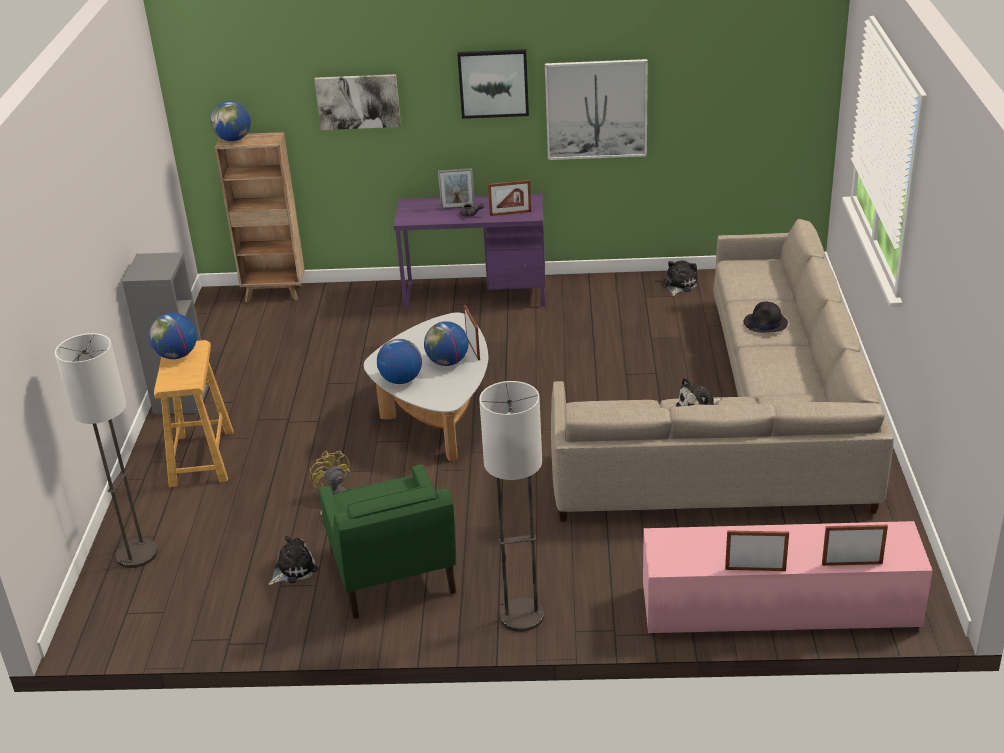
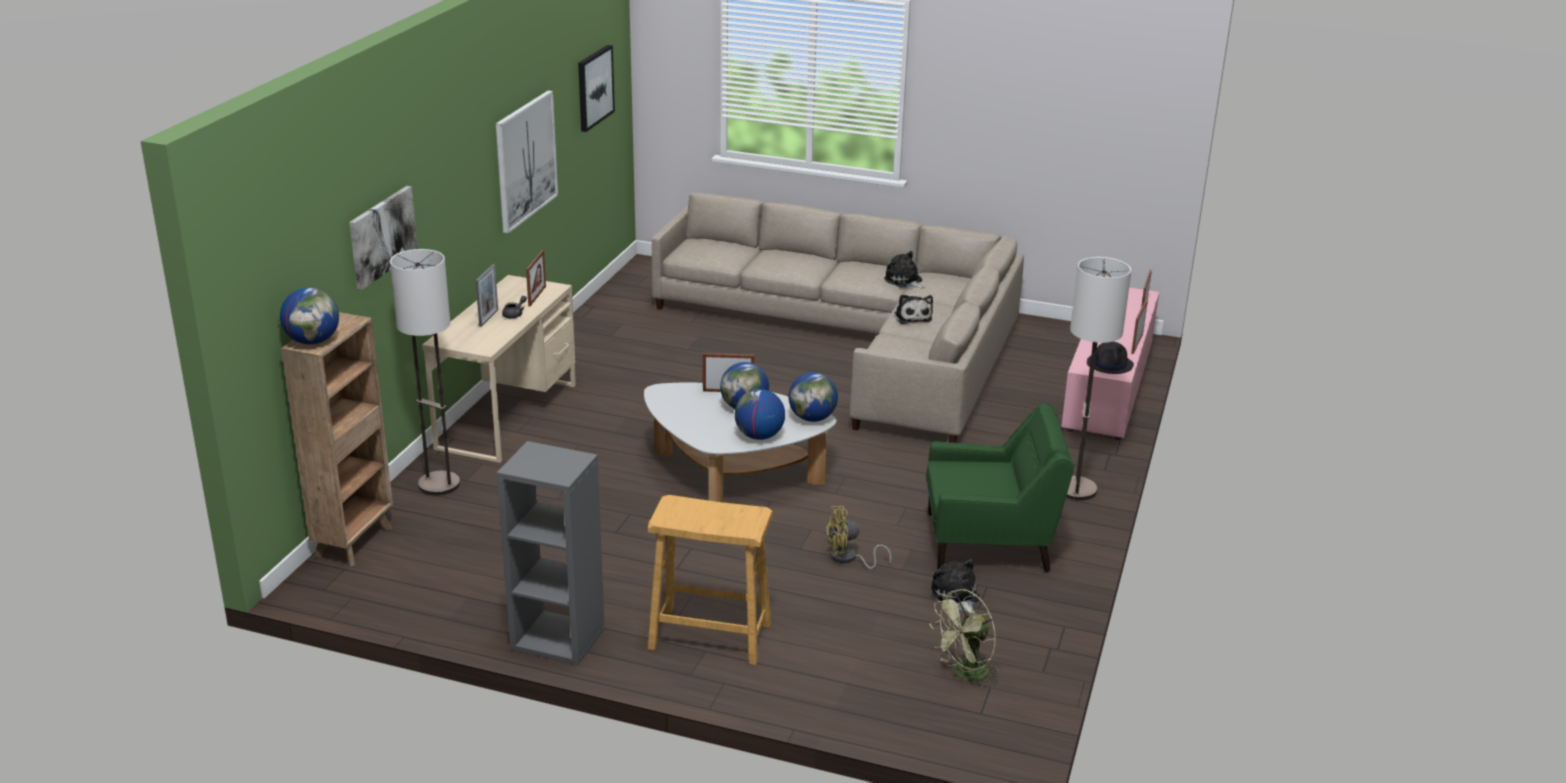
camera: 75 degrees left, 5 degrees down
floor lamp [55,333,158,568] -> floor lamp moved to [390,249,460,495]
globe [149,313,197,359] -> globe moved to [788,372,838,422]
purple desk [394,194,546,311] -> beige desk [422,275,576,463]
picture [457,49,529,119] -> picture moved to [578,45,615,132]
plush toy [665,260,698,296] -> plush toy moved to [884,251,925,289]
black hat [744,302,788,333] -> black hat moved to [1087,342,1134,374]
none -> green fan [930,589,1000,688]

